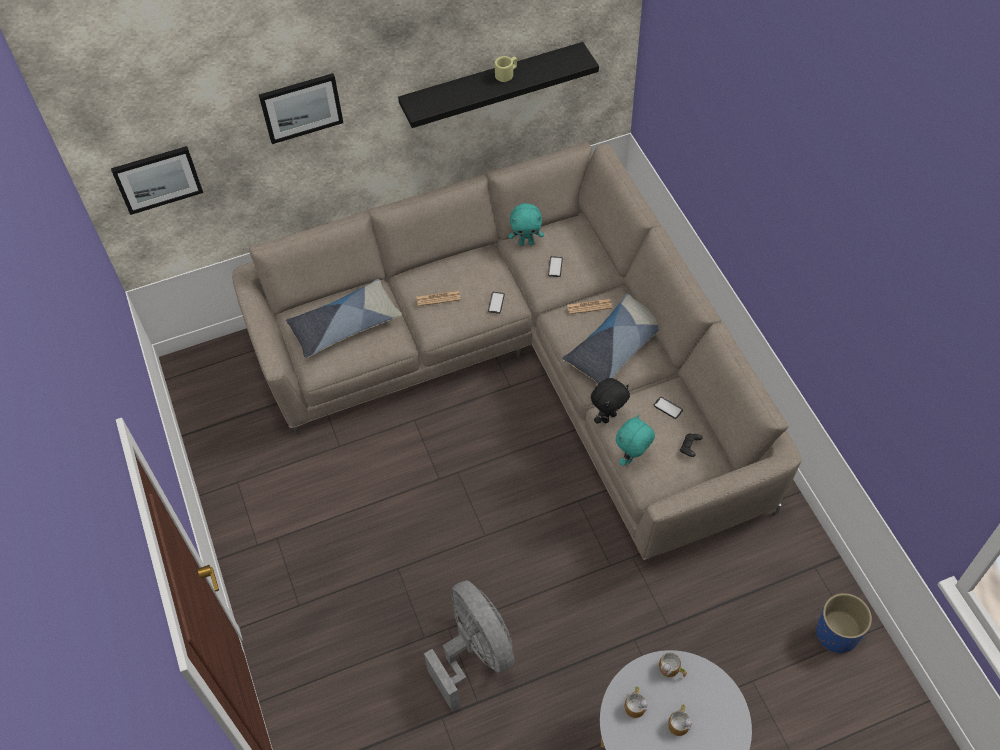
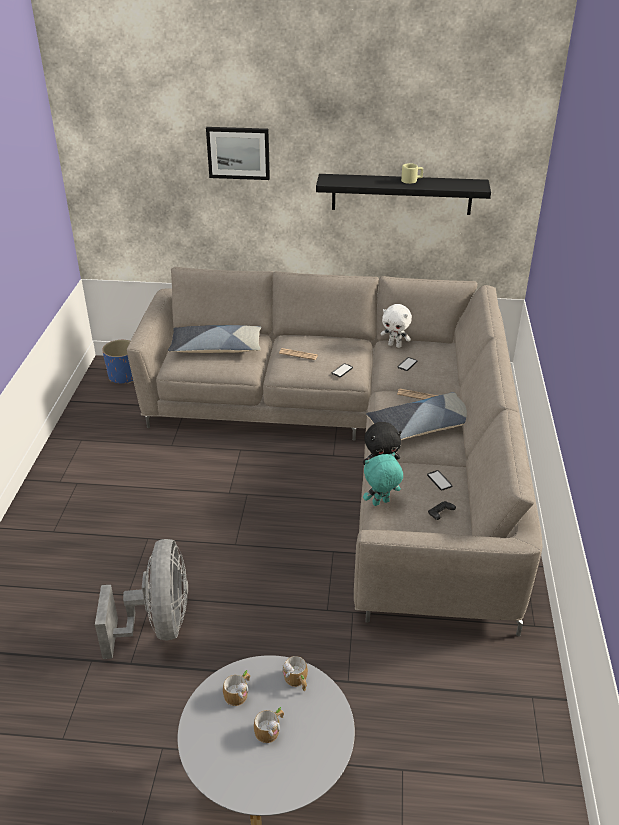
camera: 25 degrees right, 20 degrees down
picture [111,146,203,215] -> none
turquoise plush toy [509,203,544,246] -> white plush toy [380,304,412,348]
blue planter [816,593,872,653] -> blue planter moved to [102,340,133,384]

